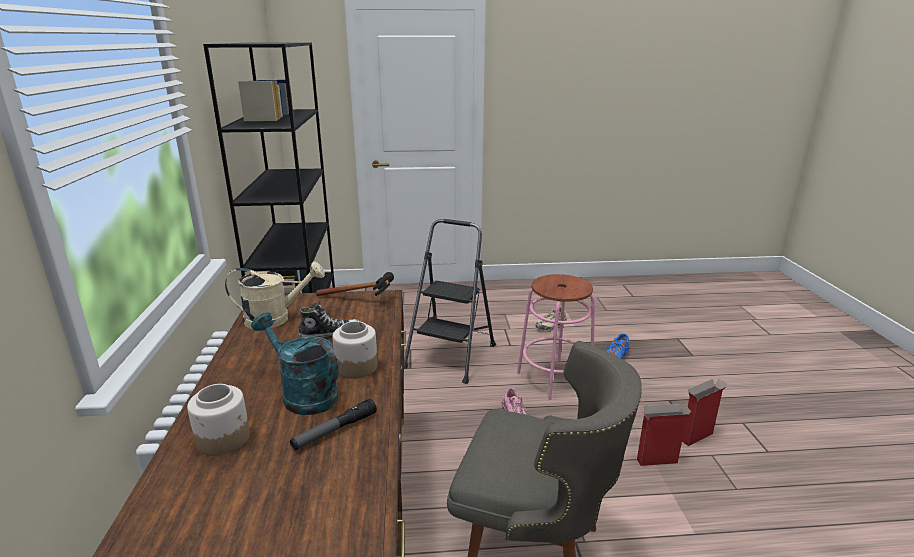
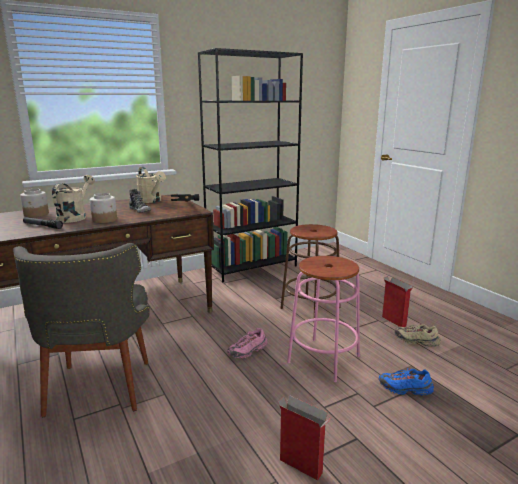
camera: 65 degrees right, 5 degrees down
turquoise watering can [251,312,339,415] -> beige watering can [52,175,95,223]
black step ladder [404,219,496,384] -> brown stool [281,224,340,315]
cardboard box [637,404,691,466] -> cardboard box moved to [382,276,413,327]

